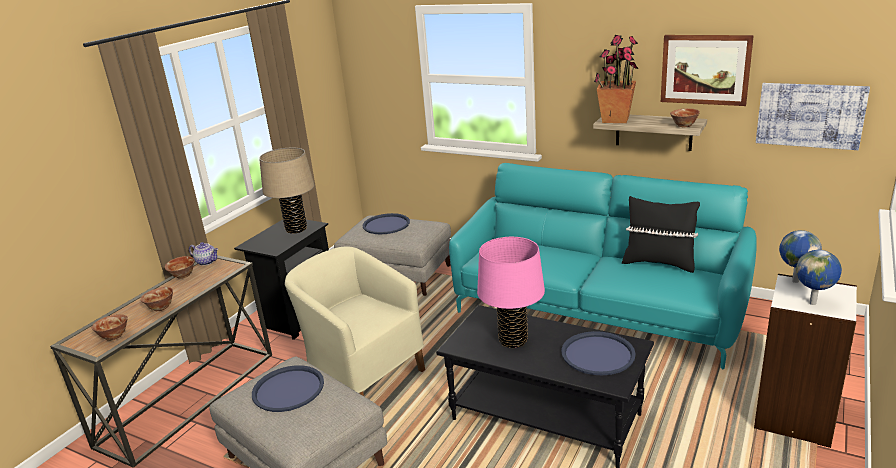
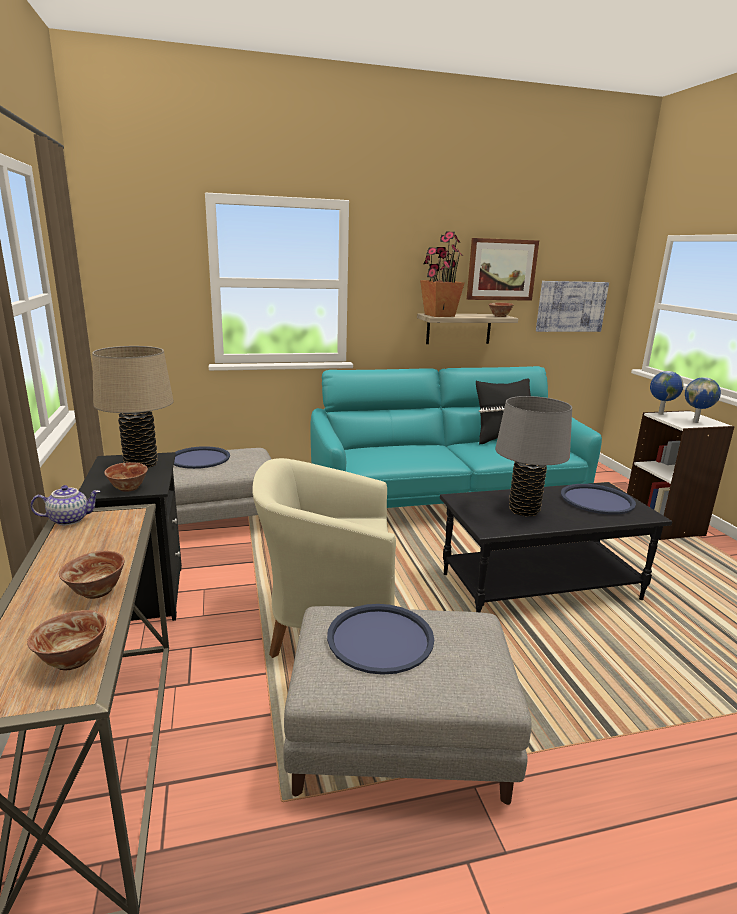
camera: 45 degrees left, 5 degrees down
bowl [165,256,195,279] -> bowl moved to [104,462,148,492]
pink table lamp [477,237,545,348] -> grey table lamp [495,396,572,516]

